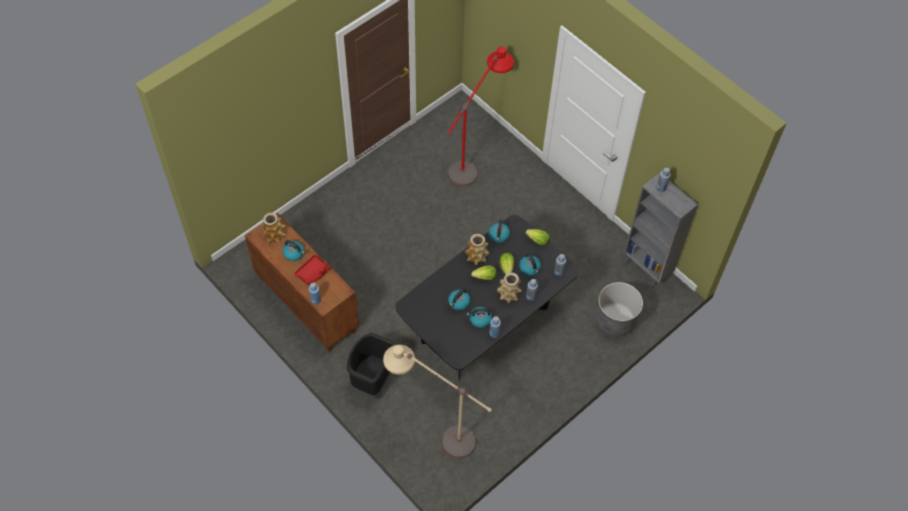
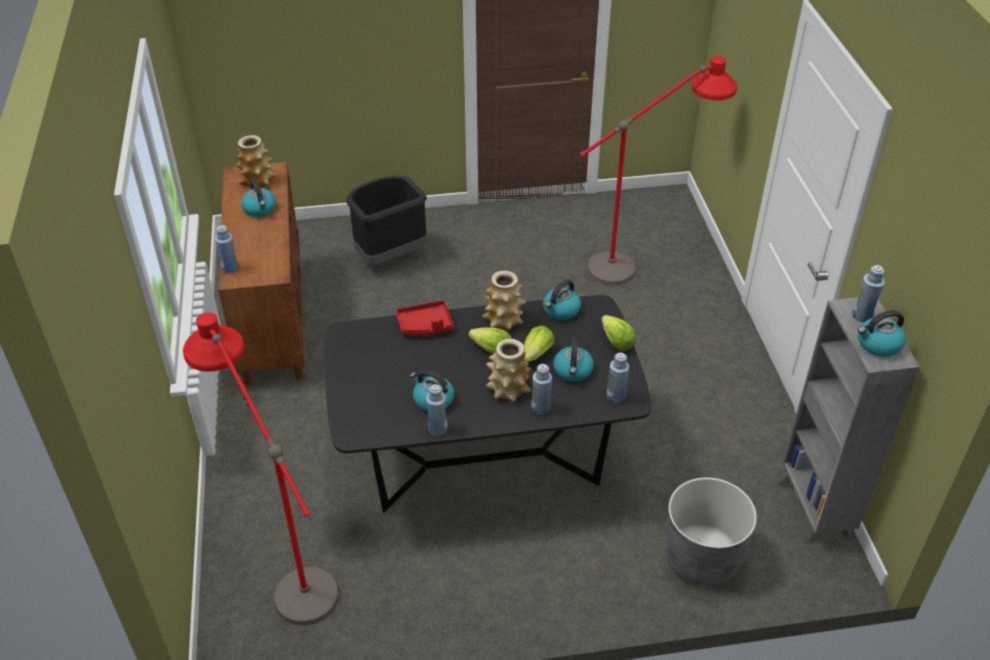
camera: 35 degrees right, 15 degrees down
red tray [294,255,331,285] -> red tray moved to [395,300,454,336]
black trash can [347,333,396,399] -> black trash can moved to [347,176,427,265]
beige floor lamp [383,345,492,458] -> red floor lamp [183,312,339,626]
kettle [448,288,471,310] -> kettle moved to [858,310,906,357]

